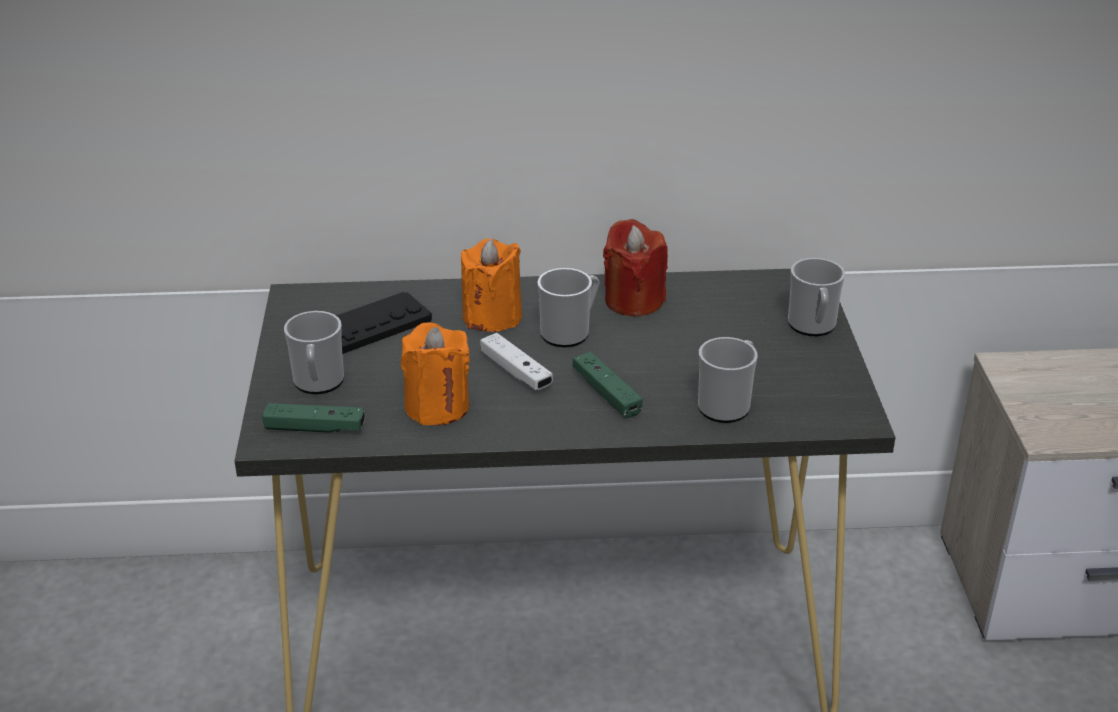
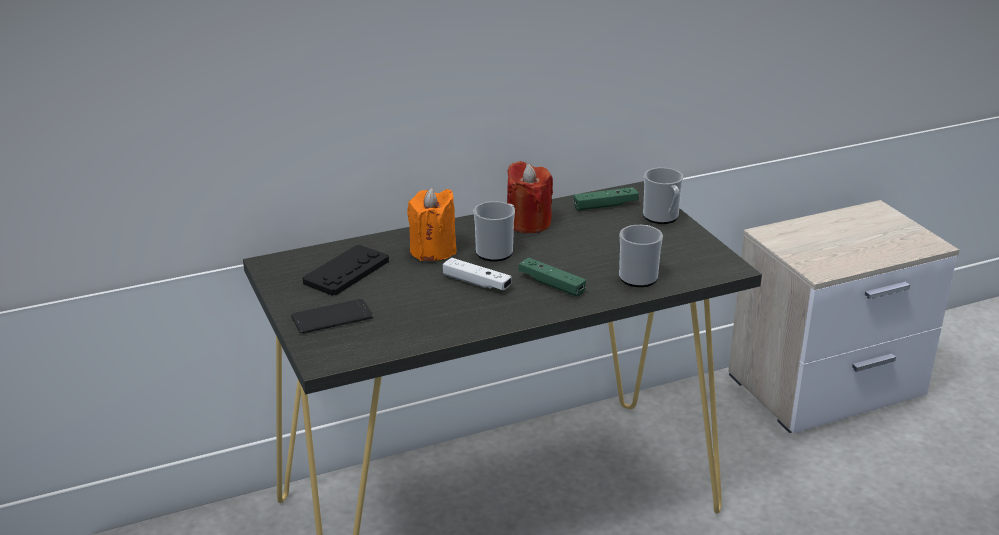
camera: 20 degrees left, 5 degrees down
green game controller [262,403,365,433] -> green game controller moved to [574,187,639,211]
mug [284,311,344,394] -> phone [291,299,373,334]
orange candle [401,323,470,425] -> none

